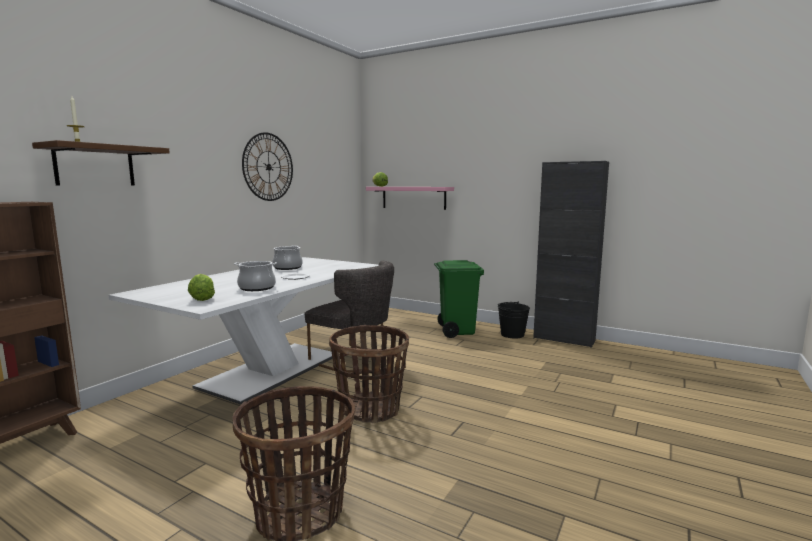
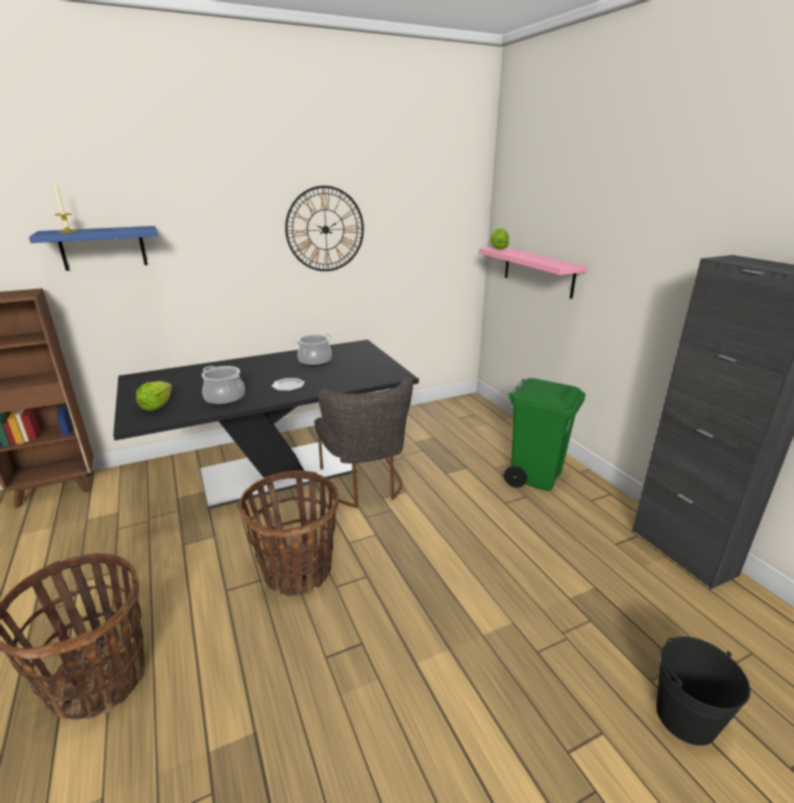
camera: 35 degrees right, 15 degrees up
brown shelf [32,140,170,185] -> blue shelf [29,226,158,271]
white dining table [109,257,378,405] -> black dining table [113,340,419,509]
black bucket [498,301,530,338] -> black bucket moved to [656,637,750,746]

